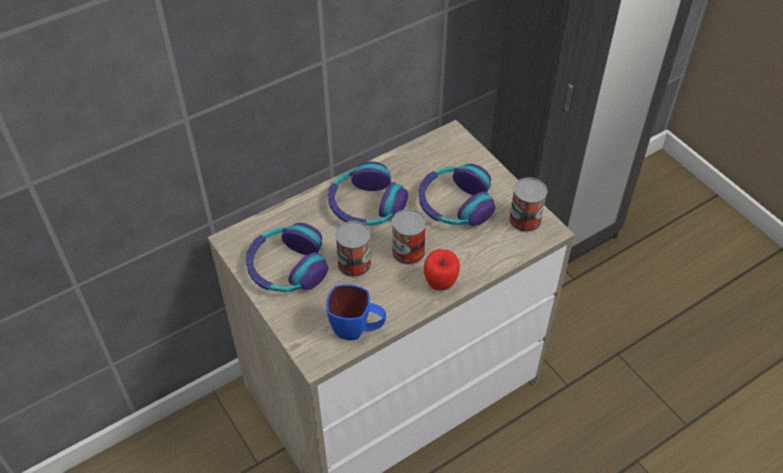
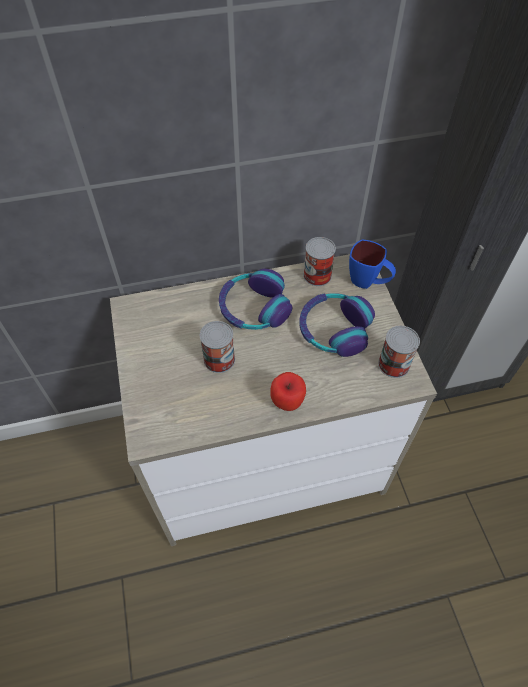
camera: 20 degrees right, 5 degrees up
headphones [246,223,328,292] -> none
blue mug [326,284,386,340] -> blue mug moved to [349,240,396,289]
can [392,209,426,265] -> can moved to [303,237,336,286]

